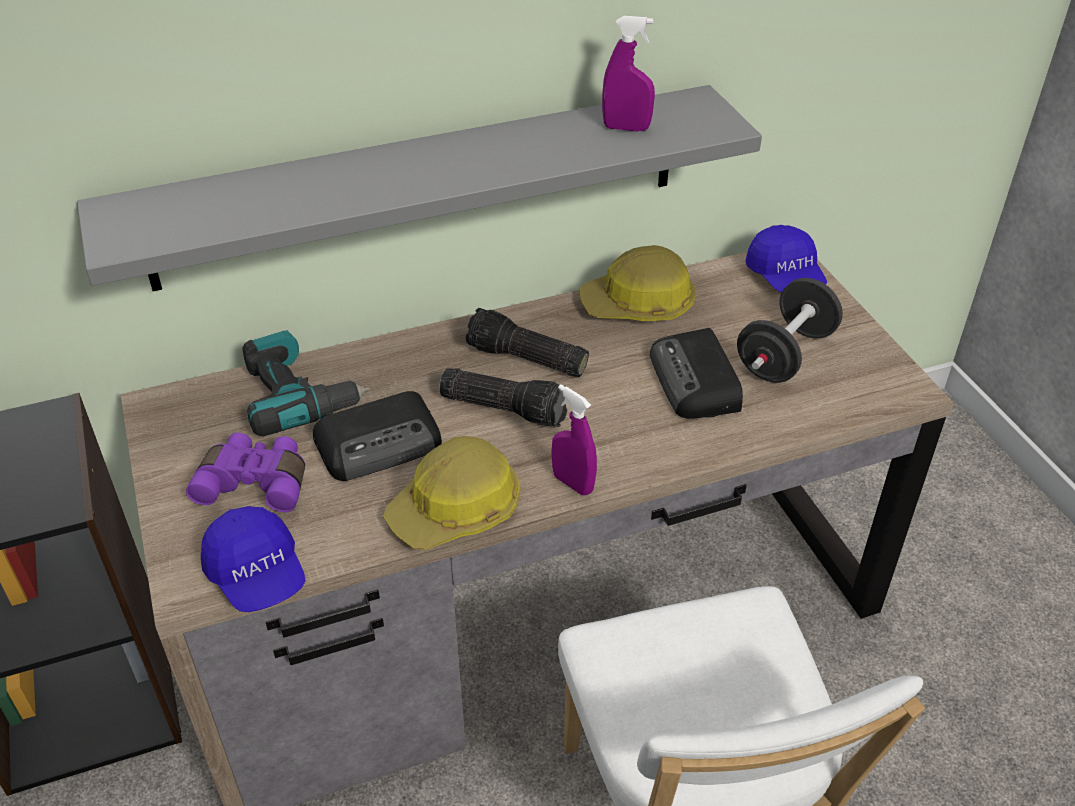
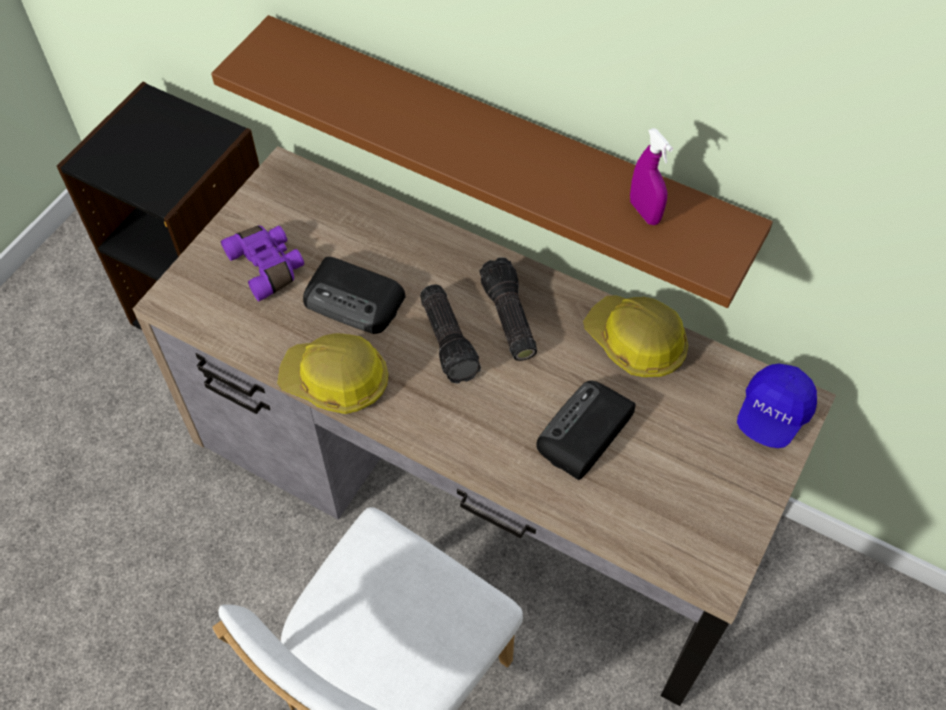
camera: 50 degrees right, 15 degrees up
grey shelf [77,85,762,291] -> brown shelf [211,15,773,308]
blue cap [201,506,305,612] -> none
power drill [242,331,370,436] -> none
purple spray bottle [552,384,597,495] -> none
black dumbbell [737,278,843,383] -> none

